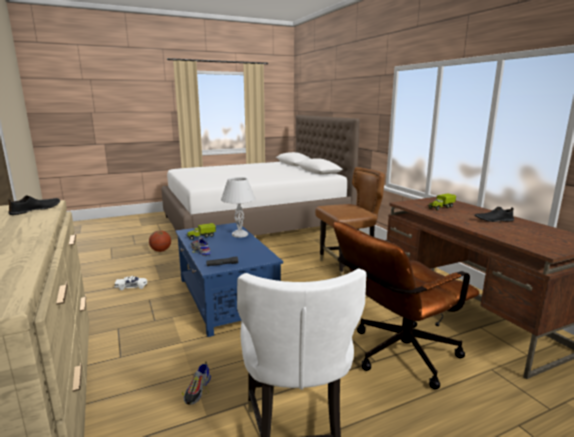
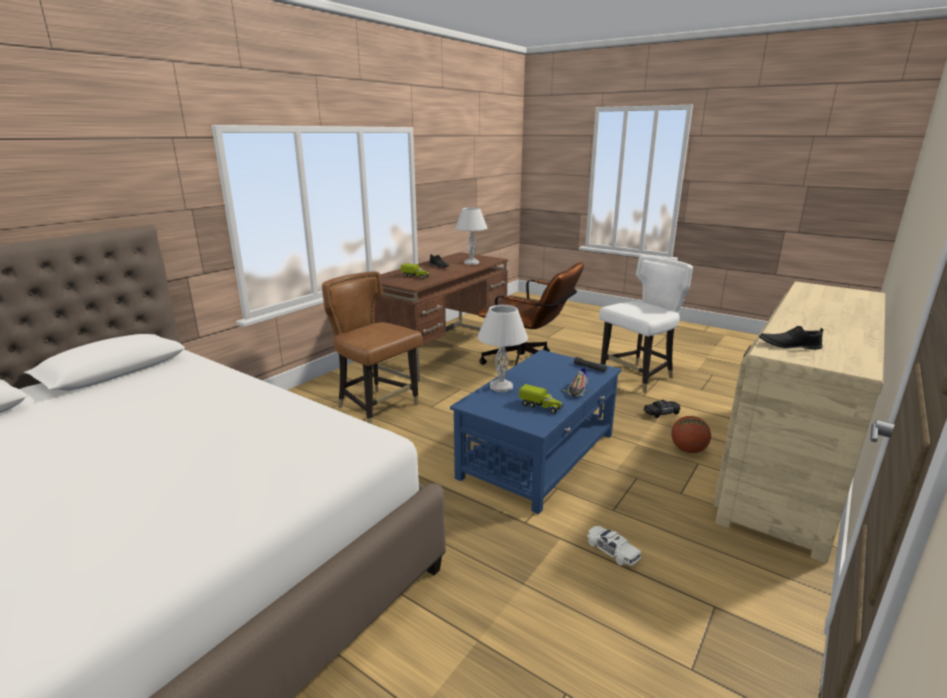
camera: 120 degrees left, 5 degrees up
basketball [149,230,171,252] -> basketball moved to [671,416,711,453]
shoe [182,362,211,405] -> black toy car [644,400,680,418]
none -> white table lamp [455,208,487,265]

